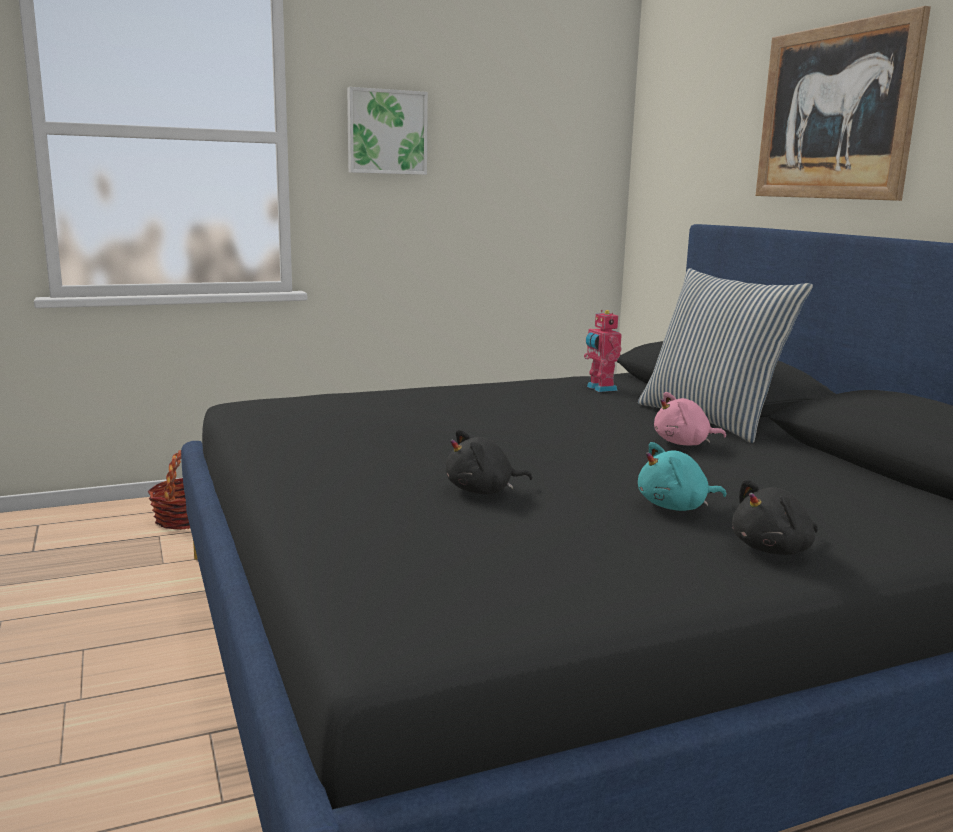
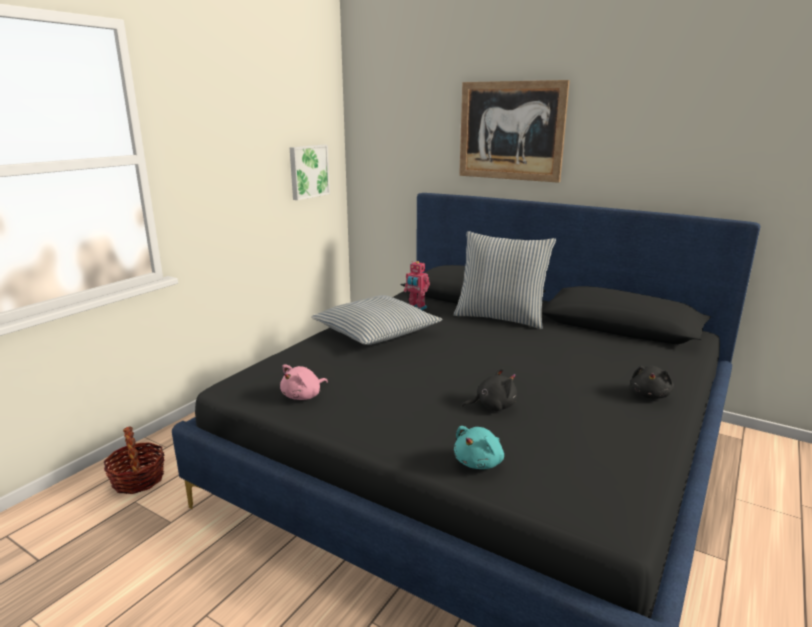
camera: 35 degrees left, 5 degrees up
picture [347,87,428,175] -> picture moved to [290,145,330,200]
black plush toy [446,430,532,494] -> black plush toy turned 135 degrees counterclockwise [462,368,517,411]
turquoise plush toy [638,442,727,511] -> turquoise plush toy moved to [454,426,504,469]
pink plush toy [654,392,726,445] -> pink plush toy moved to [280,364,328,400]
none -> pillow [311,295,442,345]

